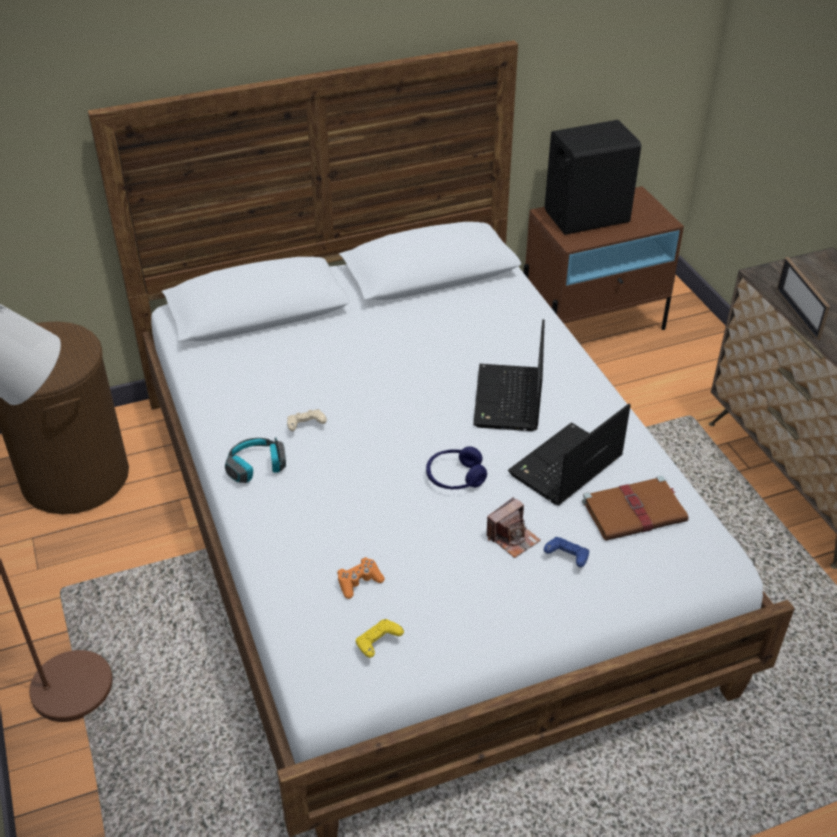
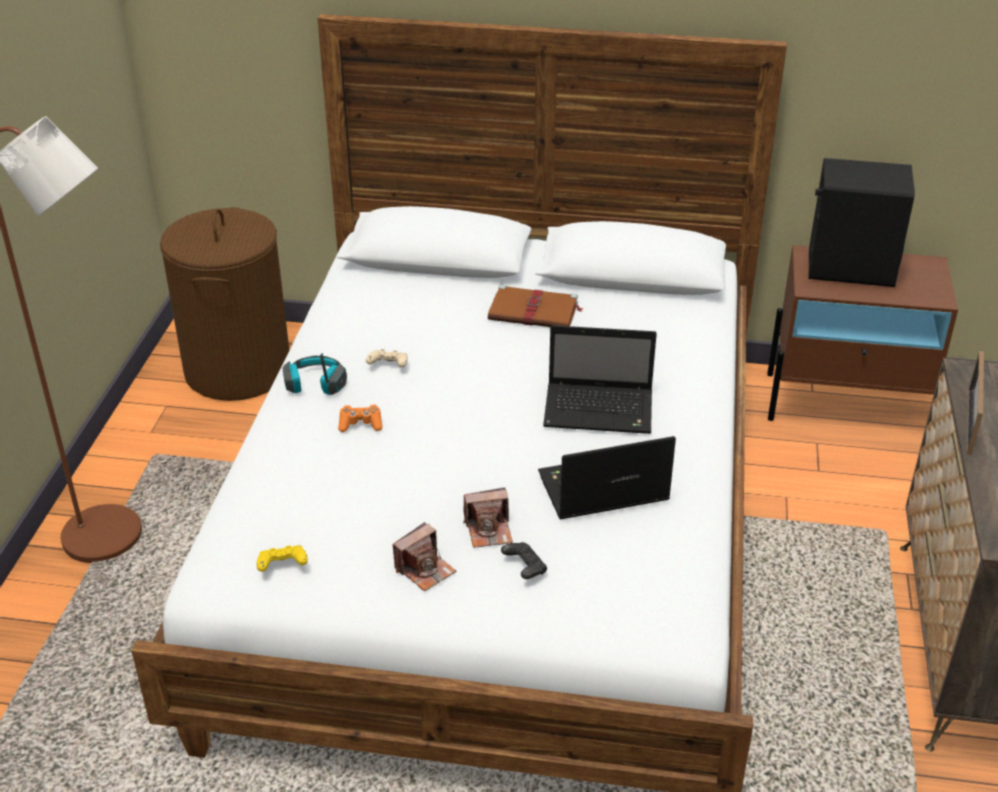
camera: 30 degrees right, 5 degrees down
orange game controller [337,557,385,599] -> orange game controller moved to [338,405,382,432]
blue headphones [426,446,487,490] -> none
laptop [473,319,545,431] -> laptop turned 120 degrees counterclockwise [543,325,657,434]
blue game controller [544,537,589,567] -> black game controller [501,542,547,579]
brown book [582,476,689,541] -> brown book moved to [488,285,584,327]
none -> camera [393,522,456,591]

